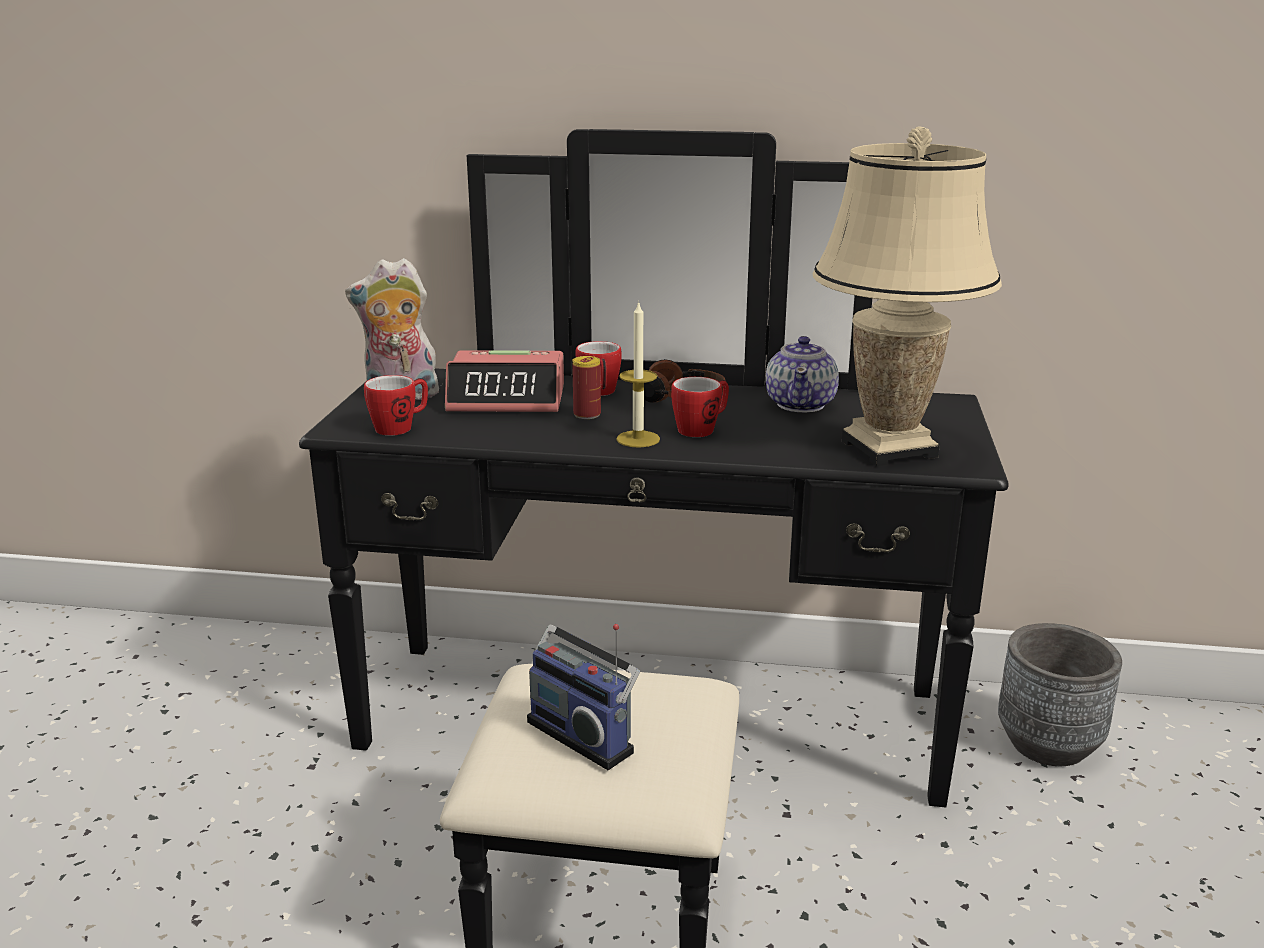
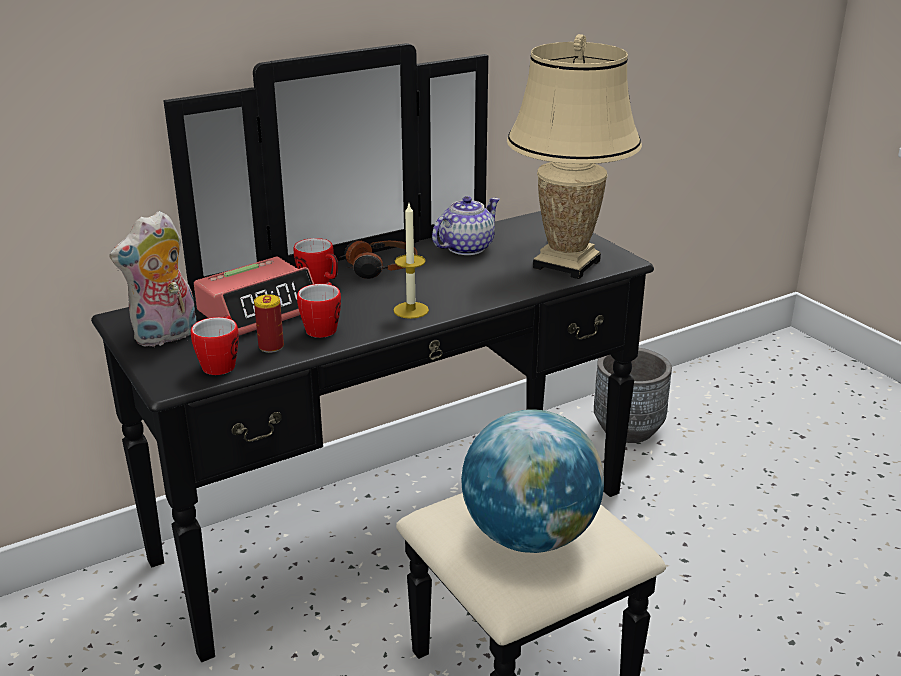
camera: 40 degrees left, 5 degrees up
radio [527,624,640,770] -> globe [461,409,604,553]
can [572,356,601,419] -> can moved to [254,294,284,353]
mug [671,377,729,437] -> mug moved to [297,282,341,338]
teapot [766,336,839,412] -> teapot turned 105 degrees counterclockwise [432,196,500,255]

